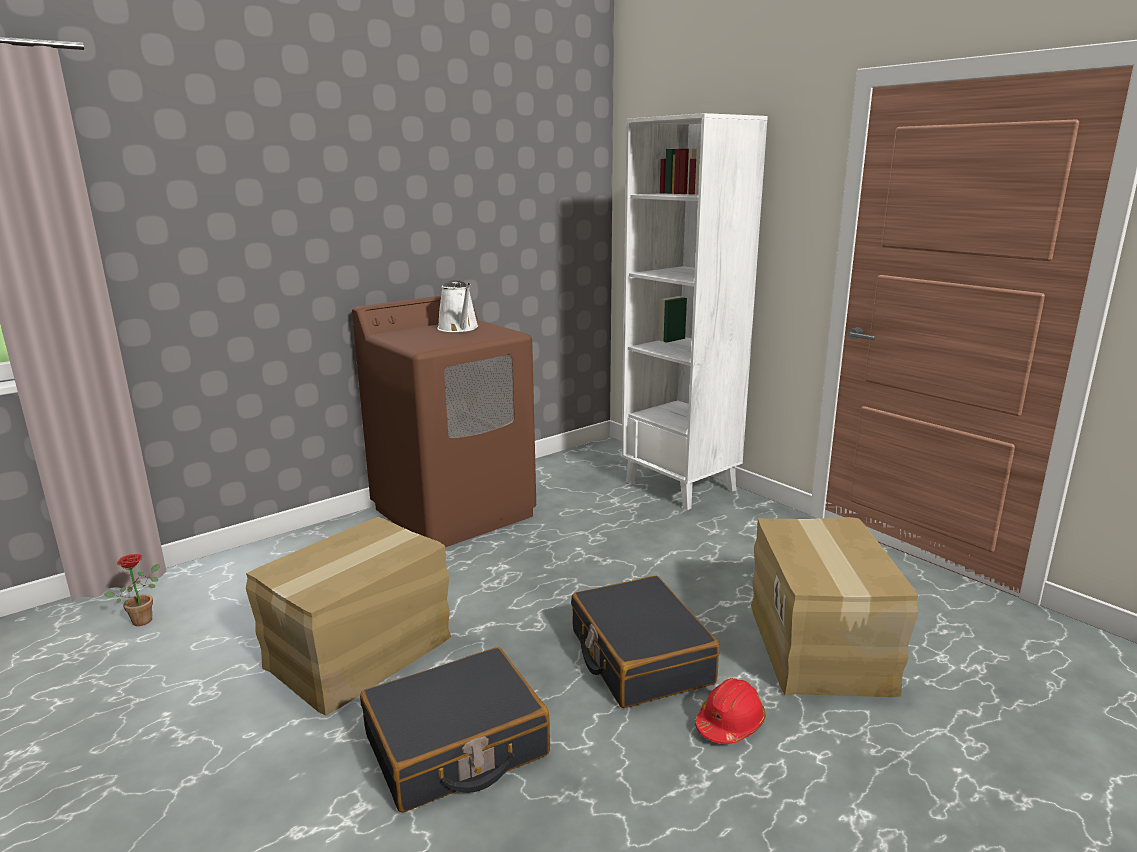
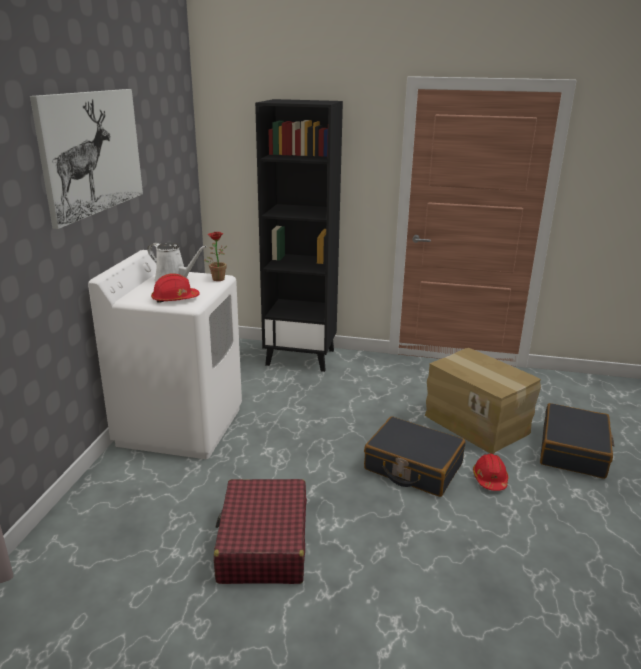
camera: 40 degrees left, 5 degrees up
potted plant [104,554,160,626] -> potted plant moved to [204,232,227,281]
cardboard box [246,517,451,716] -> red suitcase [214,479,307,584]
brown washing machine [352,296,536,547] -> white washing machine [88,250,242,459]
black suitcase [360,647,550,813] -> black suitcase moved to [540,403,614,479]
white bookcase [621,113,768,510] -> black bookcase [255,99,343,372]
none -> picture [30,89,143,229]
none -> red hard hat [151,273,200,303]

